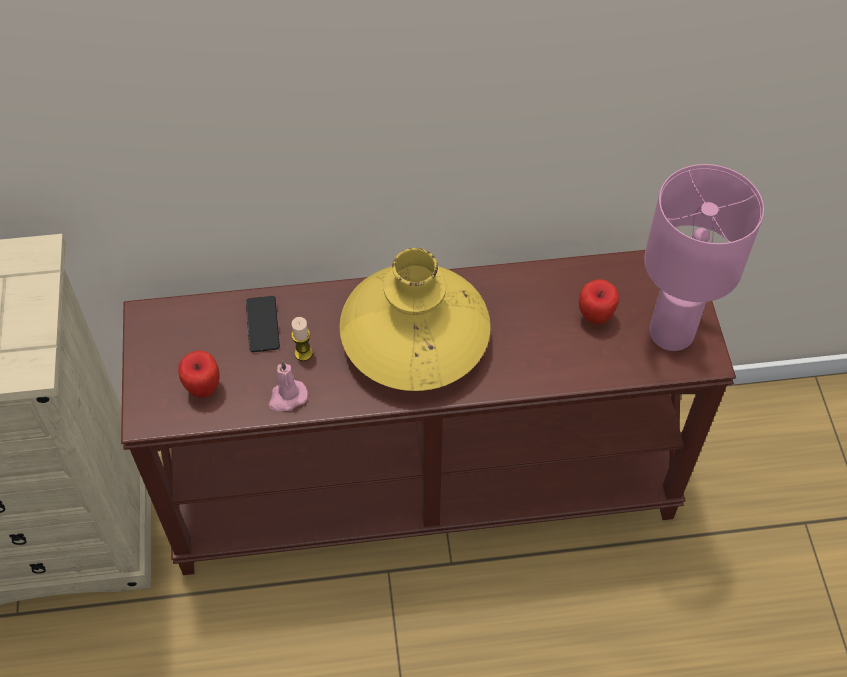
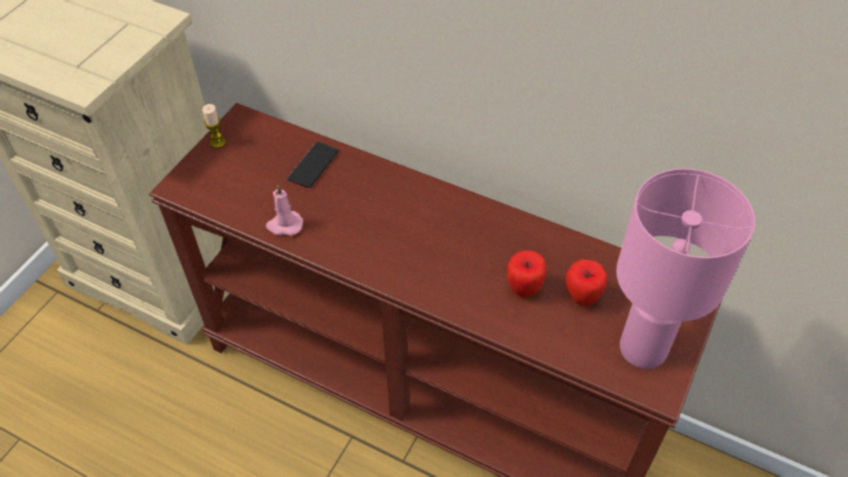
camera: 35 degrees right, 5 degrees down
apple [178,350,220,398] -> apple moved to [507,250,546,298]
candle [291,317,313,361] -> candle moved to [202,104,226,148]
yellow vase [340,248,490,391] -> none

